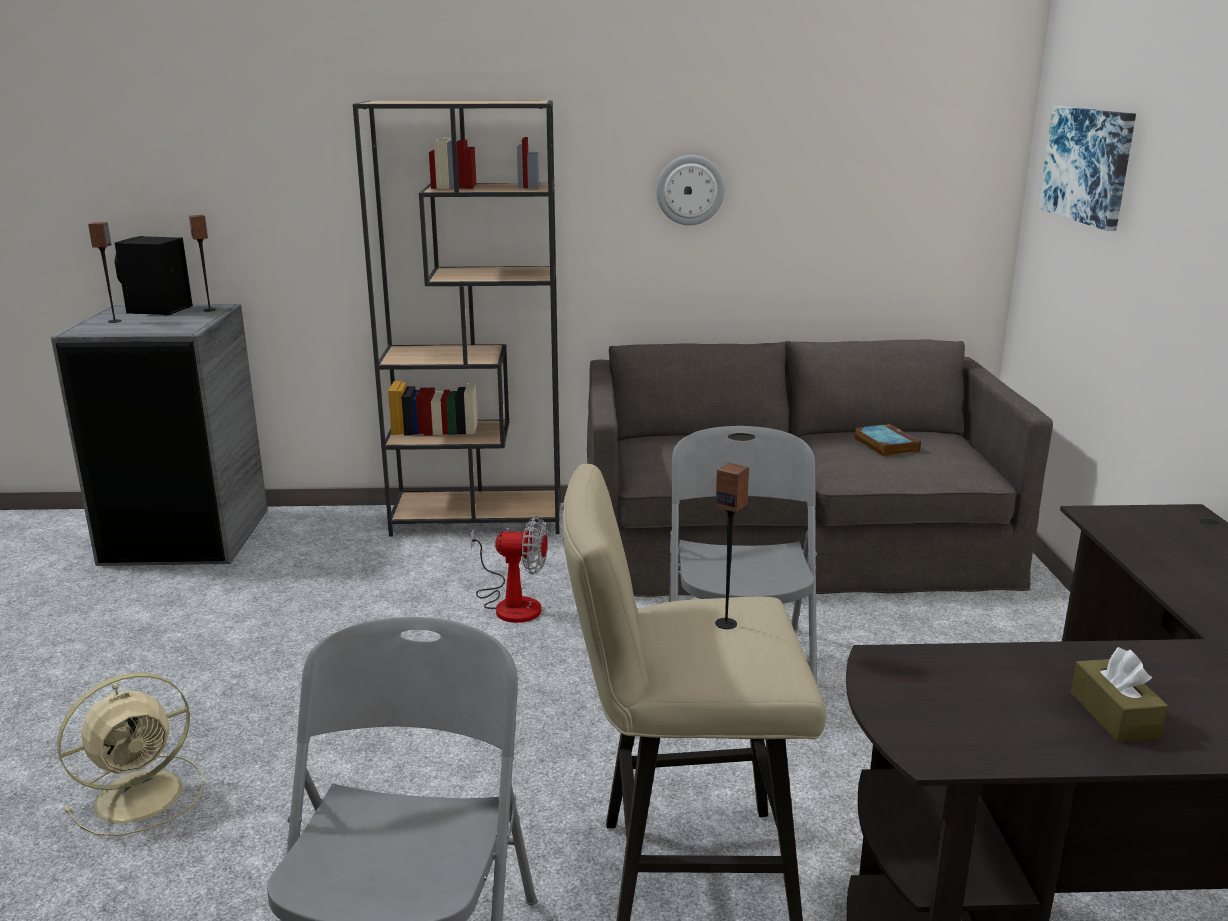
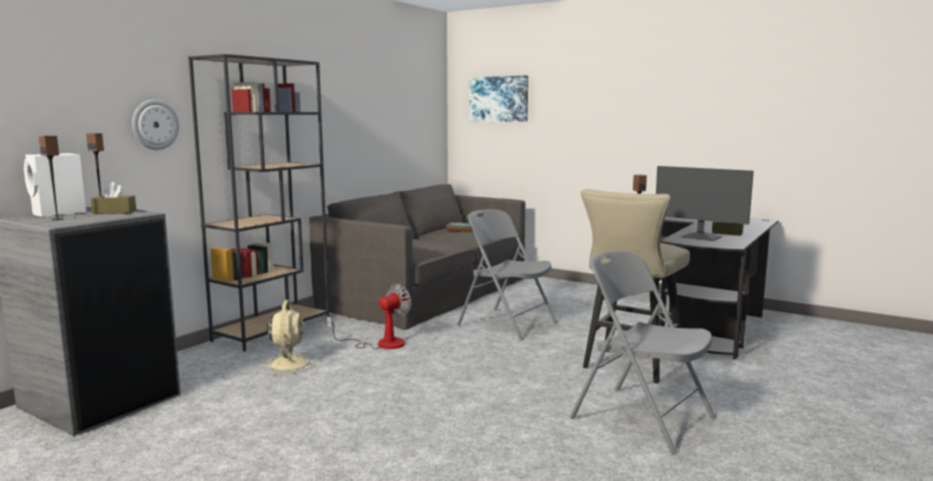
camera: 55 degrees left, 10 degrees down
beige fan [57,673,205,836] -> beige fan moved to [261,300,318,375]
black speaker [115,236,193,315] -> white speaker [24,153,86,217]
wall clock [656,155,725,225] -> wall clock moved to [132,99,179,150]
none -> brown tissue box [91,182,136,214]
none -> monitor [656,166,754,241]

